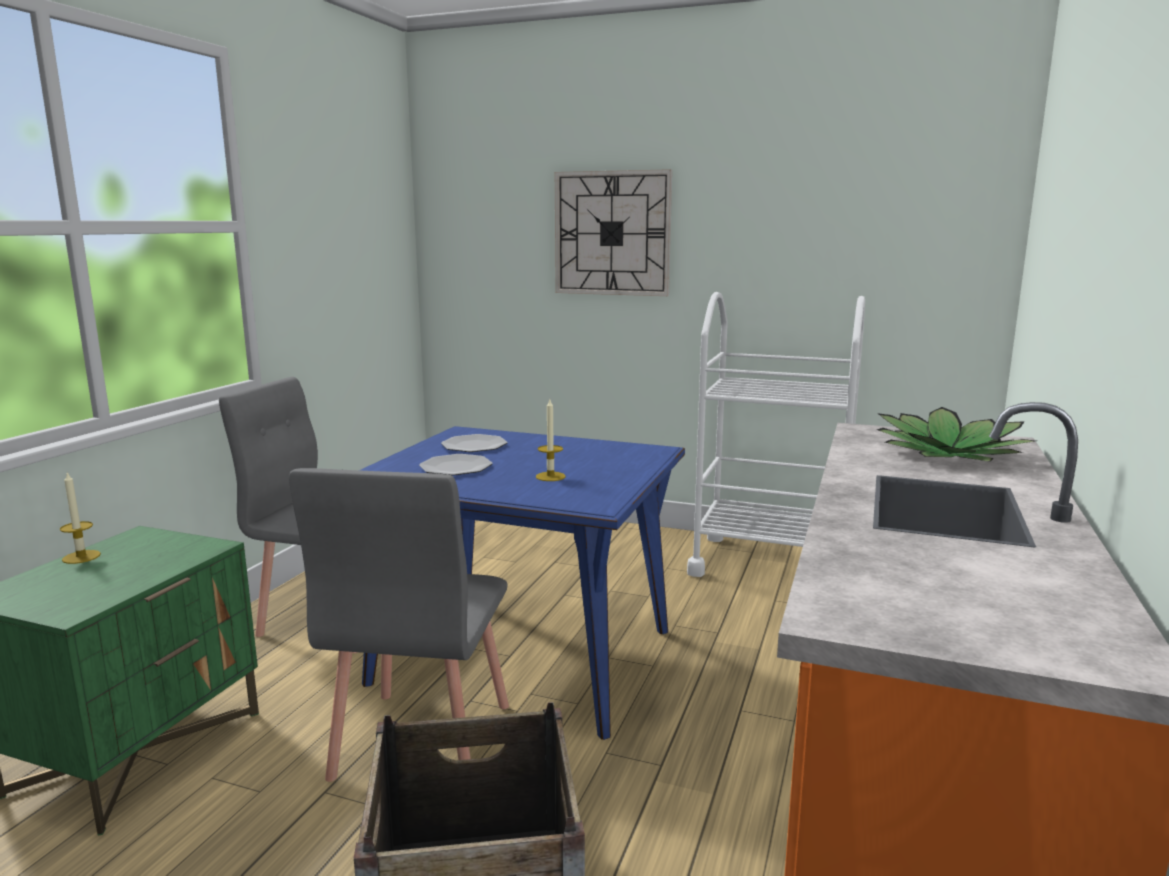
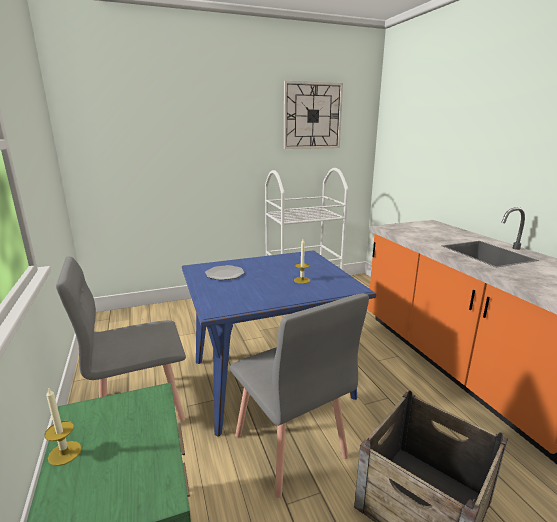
camera: 40 degrees left, 5 degrees up
plate [419,454,493,476] -> none
wall clock [555,169,672,296] -> wall clock moved to [284,81,343,149]
potted plant [876,407,1035,462] -> none

